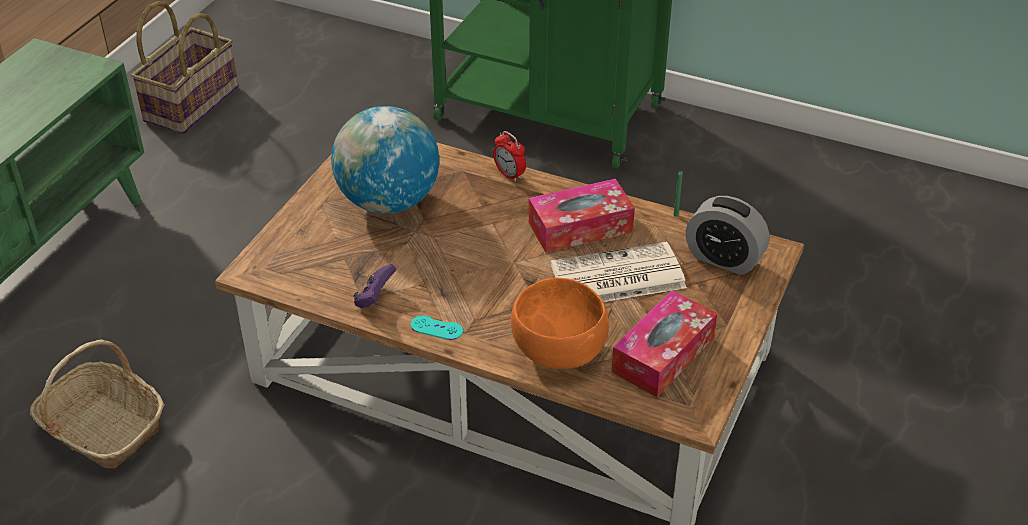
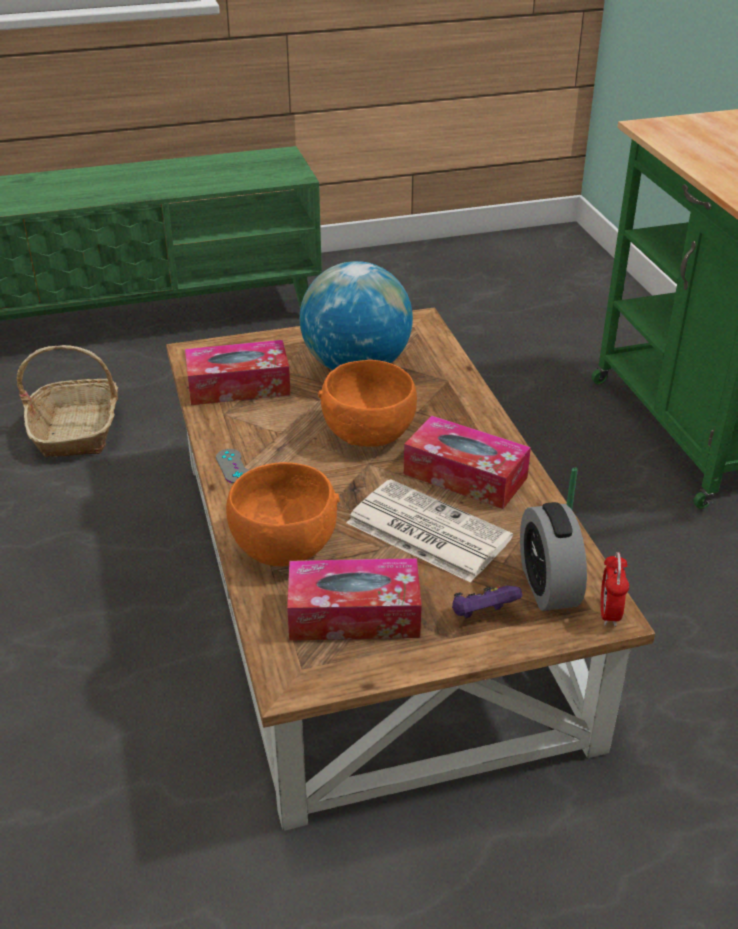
camera: 50 degrees right, 5 degrees down
basket [131,1,239,134] -> none
purple game controller [353,264,396,308] -> purple game controller moved to [452,585,522,618]
turquoise game controller [411,315,463,340] -> grey game controller [216,449,249,483]
alarm clock [493,131,526,182] -> alarm clock moved to [601,552,629,627]
none -> tissue box [185,340,291,405]
none -> orange bowl [318,360,417,447]

